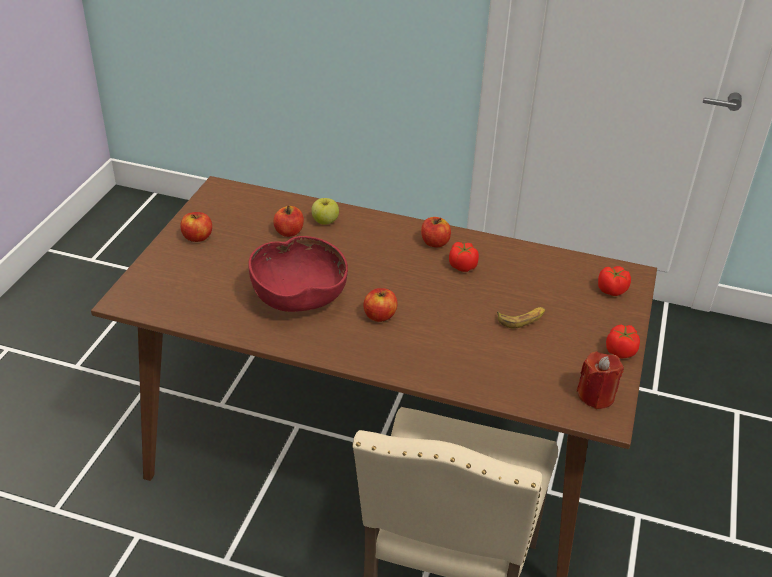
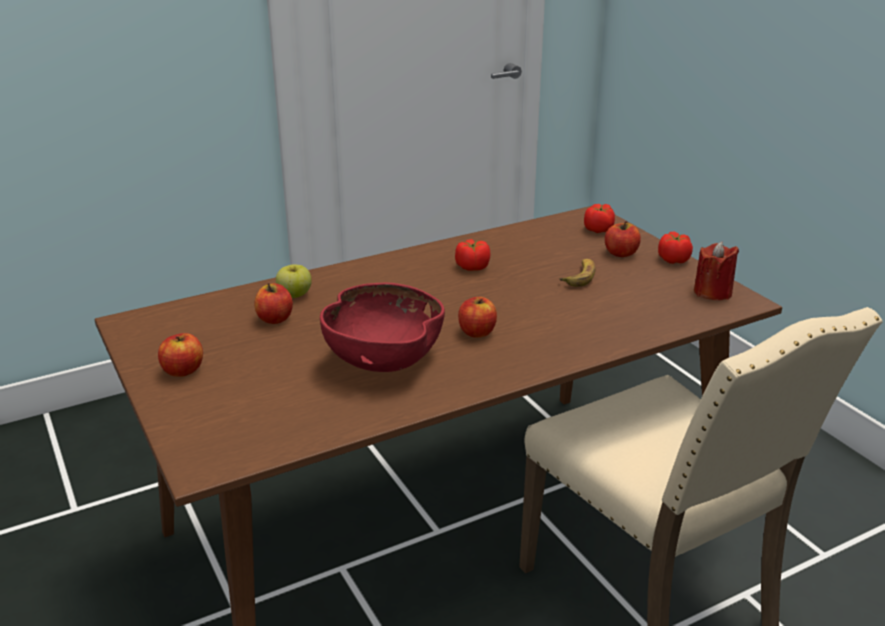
camera: 45 degrees left, 10 degrees down
apple [421,217,451,247] -> apple moved to [605,221,641,257]

